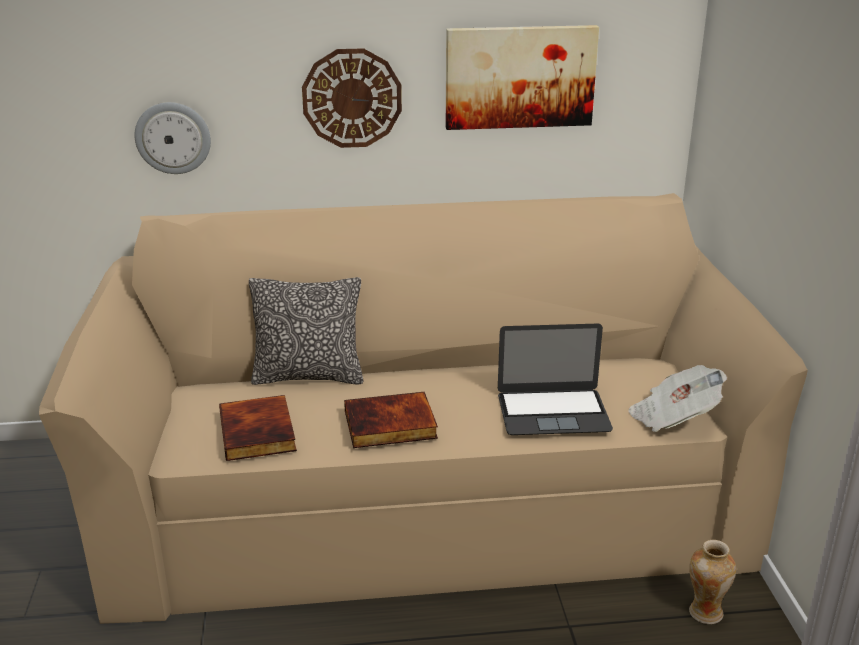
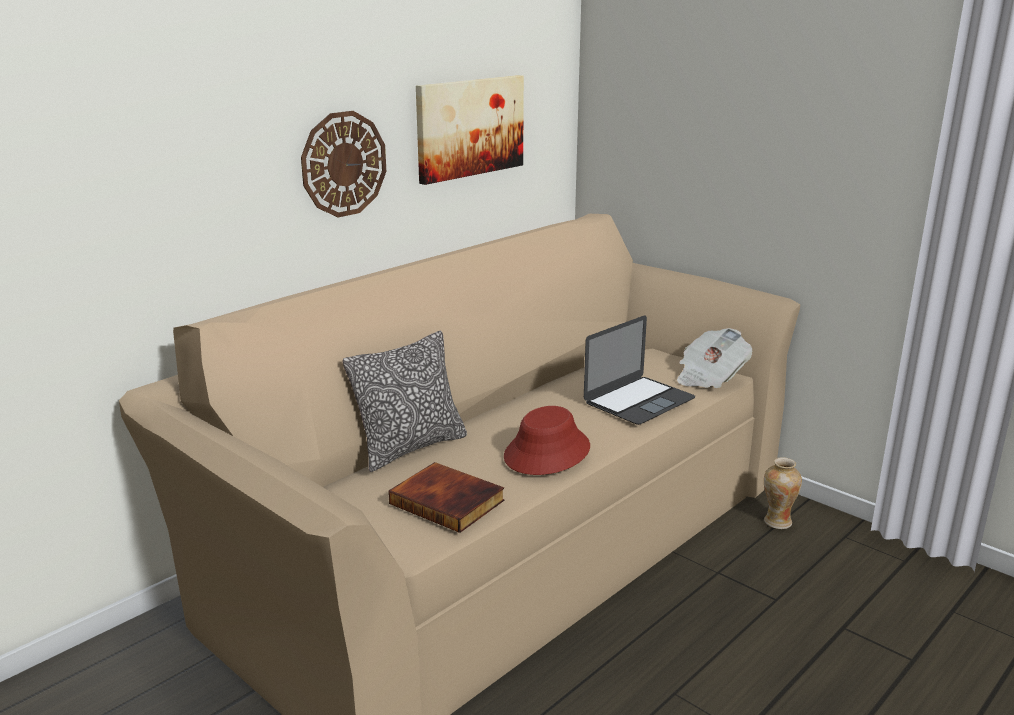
camera: 40 degrees left, 5 degrees down
wall clock [134,102,211,174] -> none
book [344,392,438,448] -> red hat [504,406,590,475]

